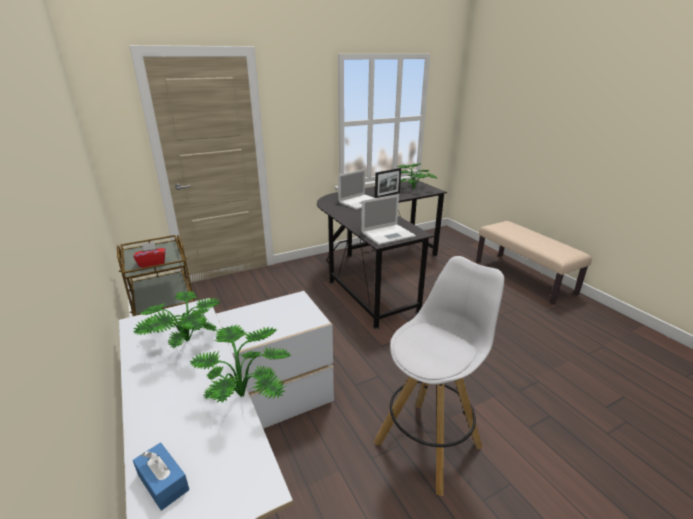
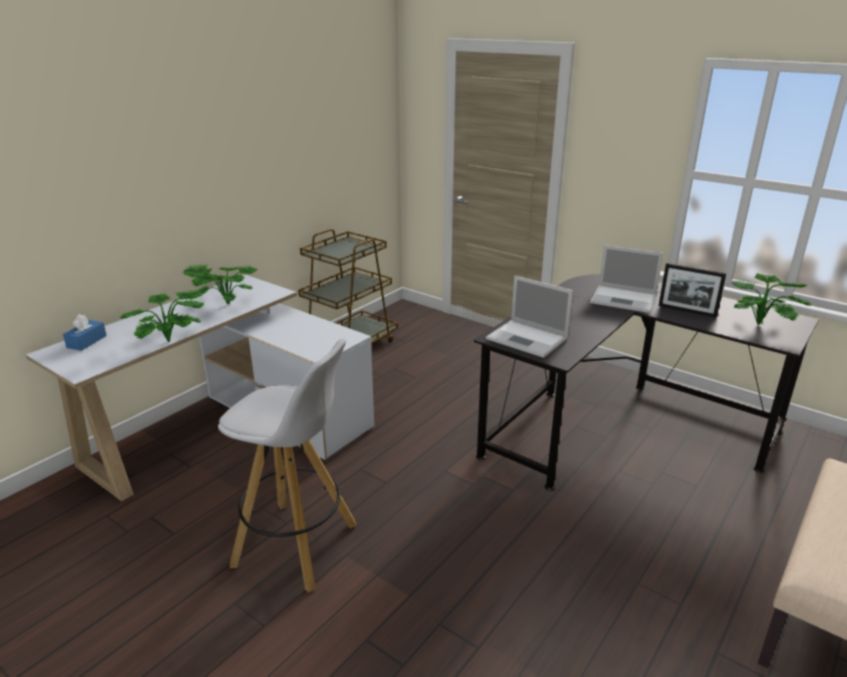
camera: 65 degrees right, 0 degrees up
red tissue box [133,242,166,268] -> none

